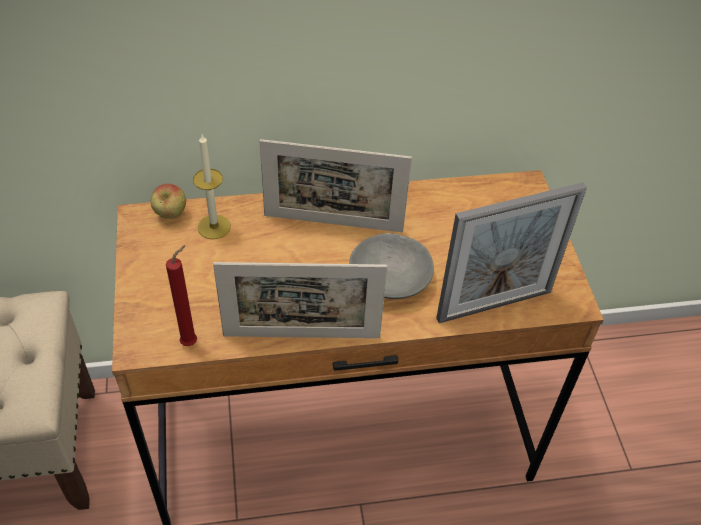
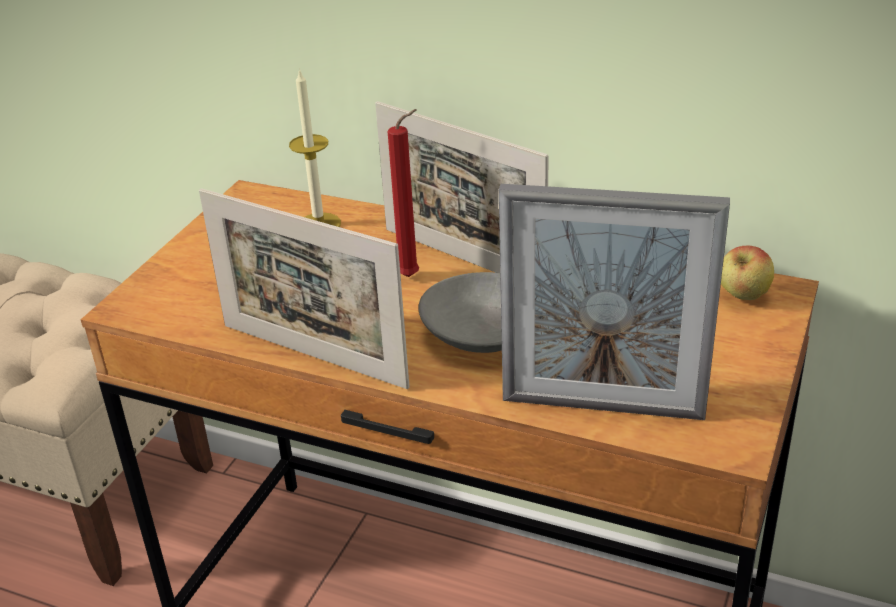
camera: 35 degrees right, 15 degrees down
apple [151,184,186,219] -> apple moved to [721,246,774,300]
red candle [166,245,197,346] -> red candle moved to [388,109,419,277]

